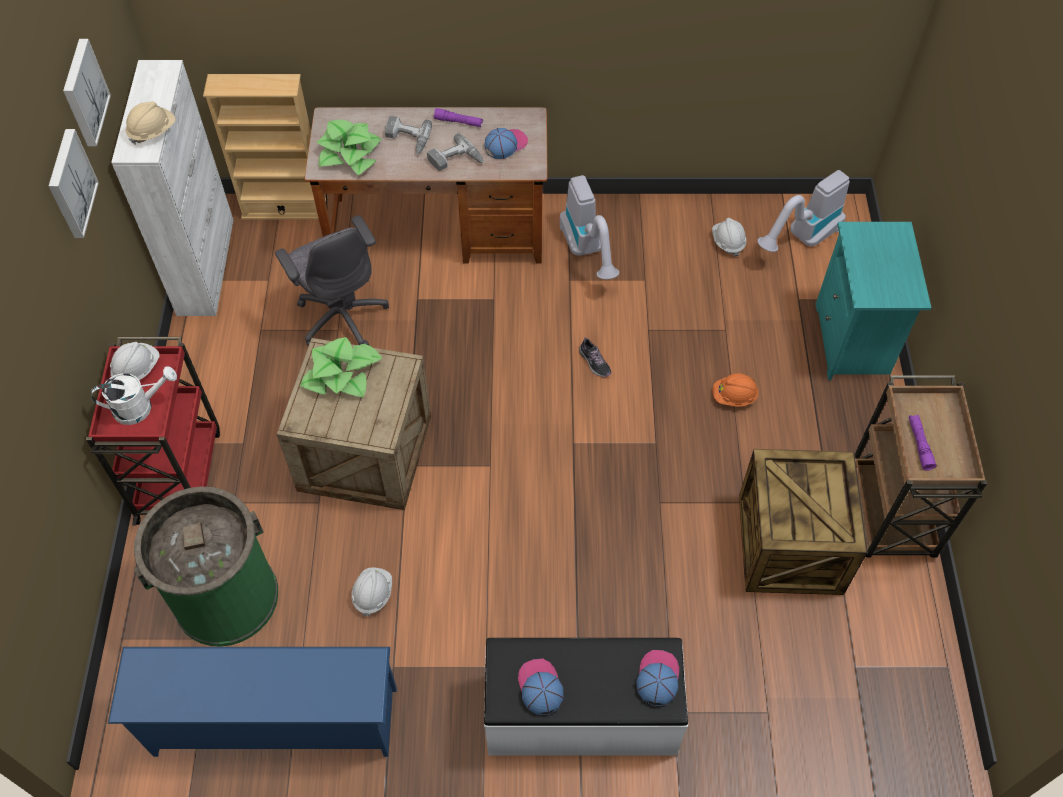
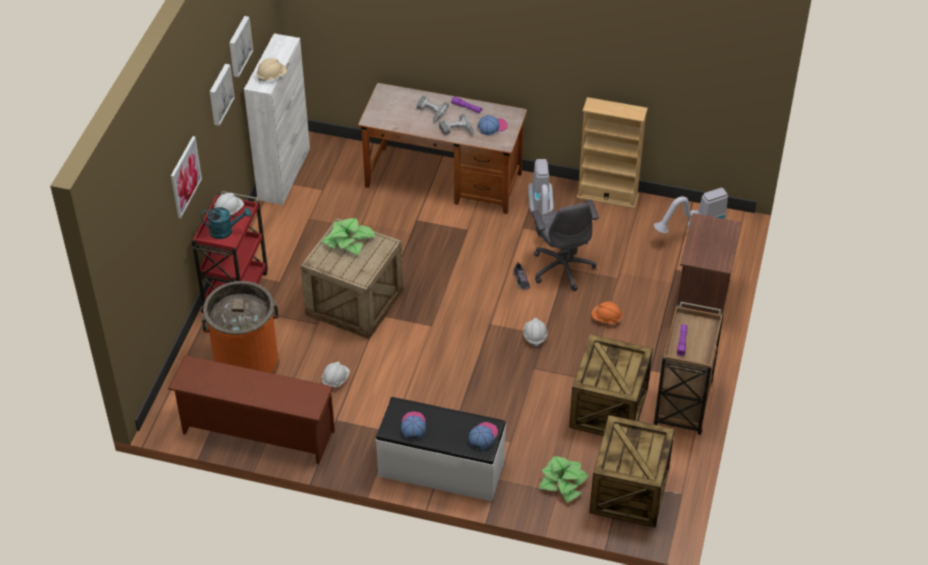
camera: 15 degrees right, 10 degrees down
white watering can [91,366,177,425] -> turquoise watering can [201,207,252,239]
blue shoe rack [108,647,397,757] -> brown shoe rack [168,355,335,464]
green trash can [134,487,278,647] -> orange trash can [201,281,280,374]
beige bookcase [203,74,326,220] -> beige bookcase moved to [577,97,648,209]
grey office chair [275,216,389,346] -> grey office chair moved to [532,199,599,291]
potted plant [317,120,382,175] -> potted plant moved to [539,457,589,502]
white hard hat [712,218,747,257] -> white hard hat moved to [523,318,548,347]
turquoise nightstand [816,222,931,380] -> brown nightstand [677,213,742,314]
none -> picture [171,136,202,218]
none -> crate [589,415,675,527]

